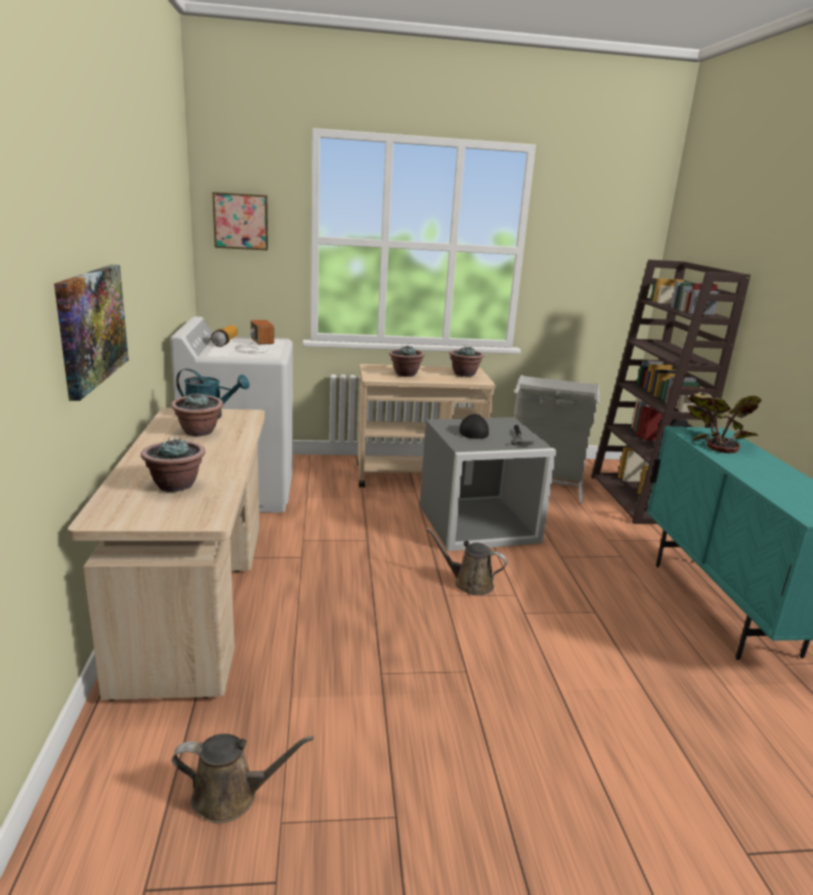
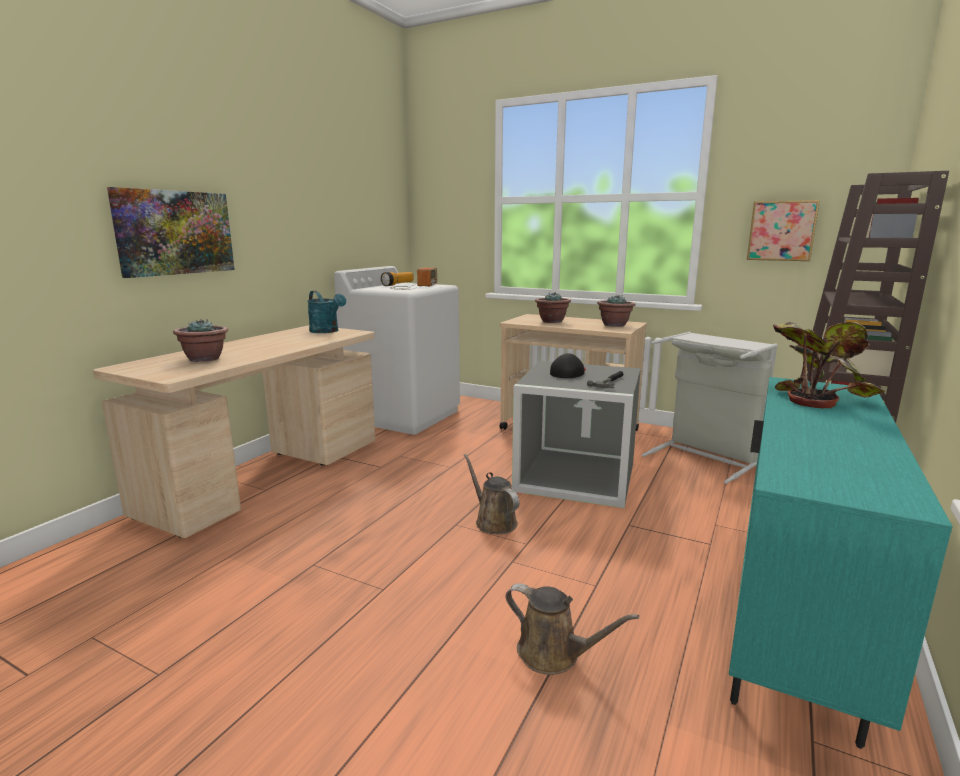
camera: 35 degrees right, 5 degrees down
potted plant [171,393,223,436] -> none
brown watering can [172,734,313,824] -> brown watering can moved to [505,583,639,675]
picture [212,192,268,250] -> picture moved to [747,200,820,261]

